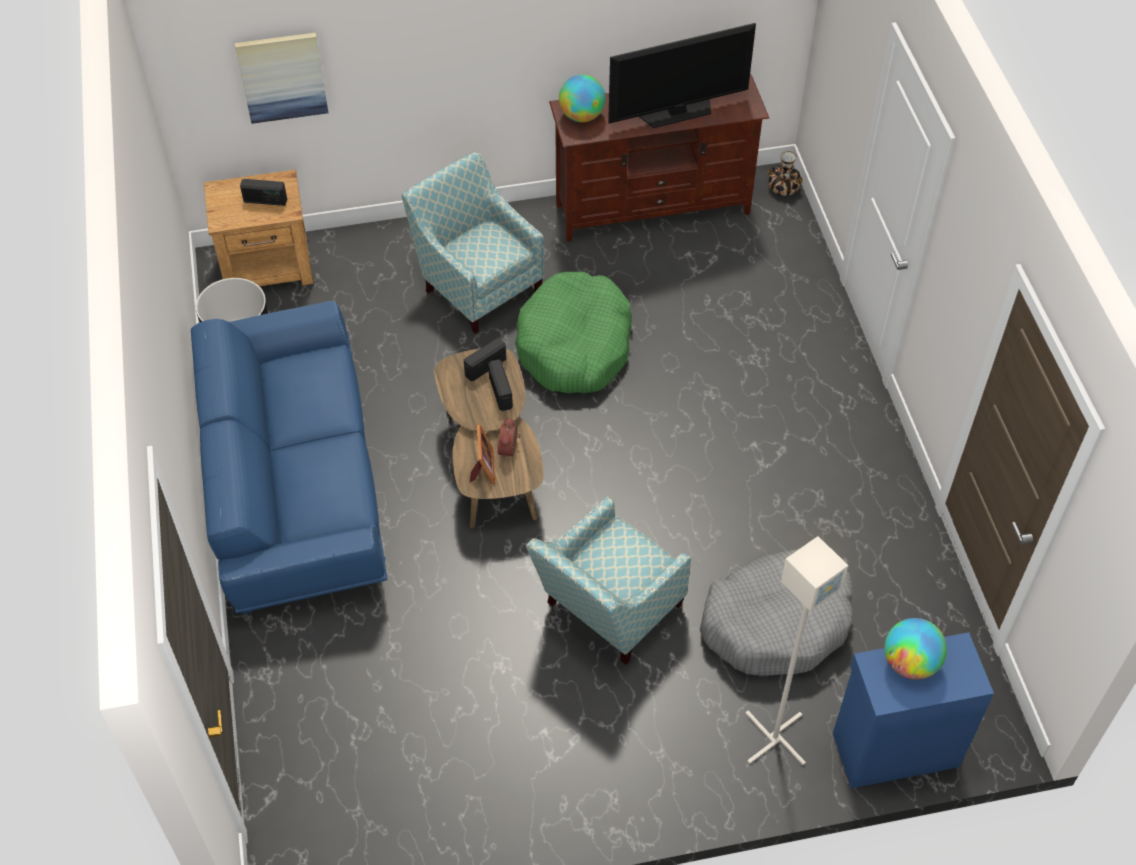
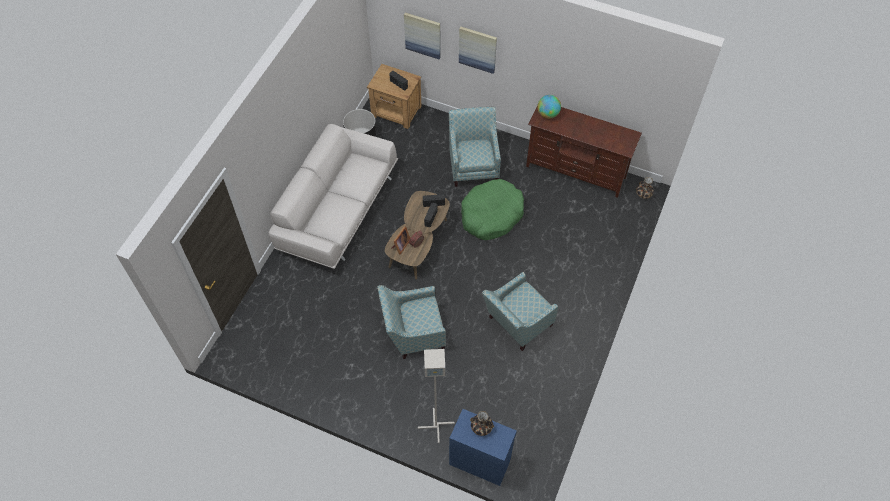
camera: 35 degrees right, 5 degrees up
blue sofa [191,301,387,615] -> white sofa [269,124,398,269]
television [608,23,756,128] -> none
grey dog bed [699,549,853,676] -> none
globe [885,618,947,679] -> vase [470,411,494,436]
none -> picture [459,26,497,74]
none -> armchair [482,272,558,351]

